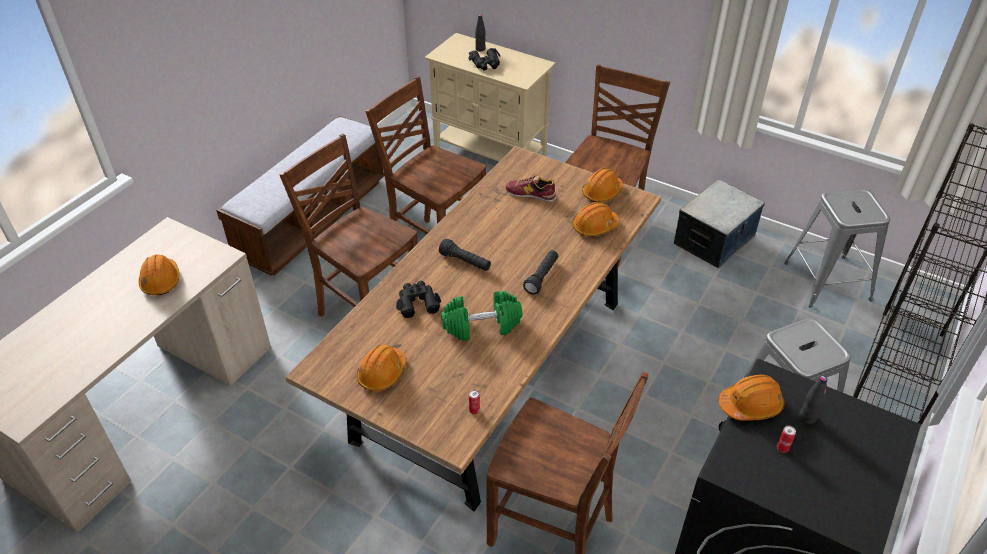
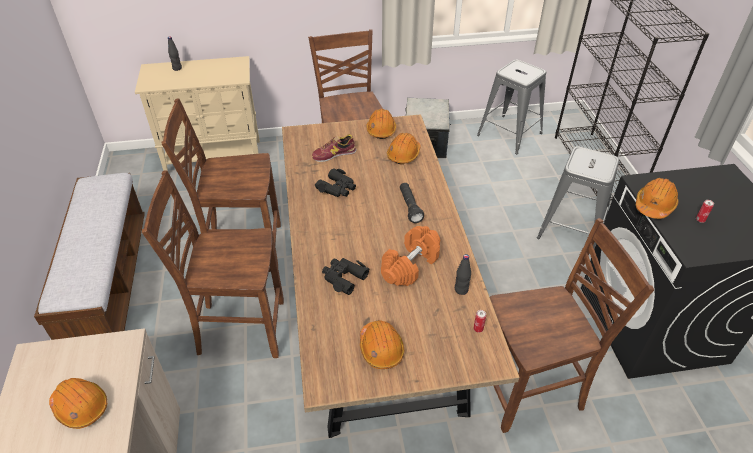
camera: 40 degrees left, 0 degrees up
black flashlight [439,239,491,271] -> none
green dumbbell [441,291,522,341] -> orange dumbbell [381,226,440,286]
black binoculars [468,48,500,71] -> black binoculars moved to [315,168,356,197]
black bottle [799,376,827,424] -> black bottle moved to [455,254,471,295]

